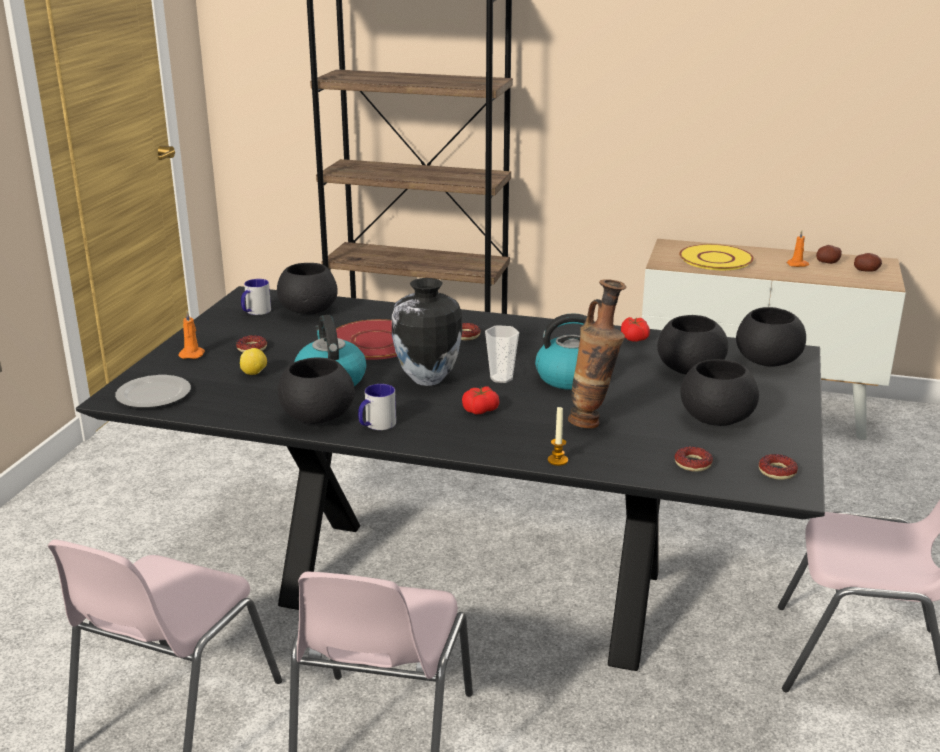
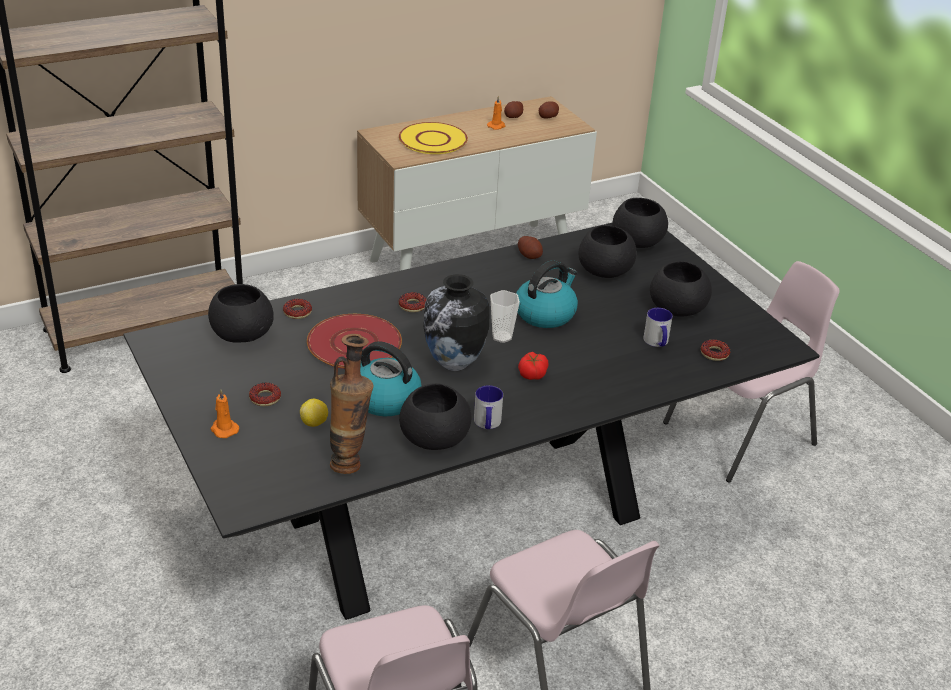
camera: 45 degrees left, 10 degrees up
plate [115,375,191,408] -> none
mug [241,279,271,315] -> mug moved to [643,308,673,347]
candle [548,407,568,466] -> none
vase [568,279,627,428] -> vase moved to [330,334,373,474]
tomato [621,317,650,342] -> potato [518,236,543,259]
donut [759,454,798,480] -> donut moved to [283,299,312,319]

